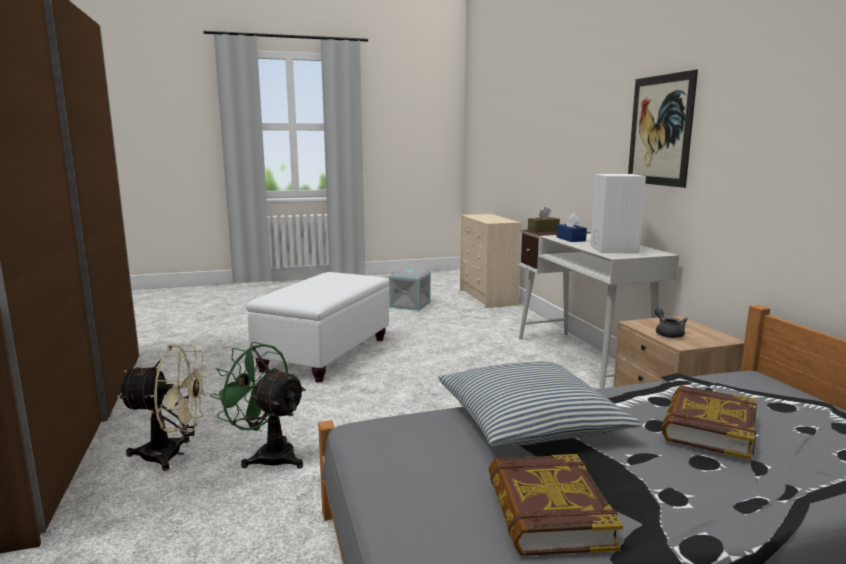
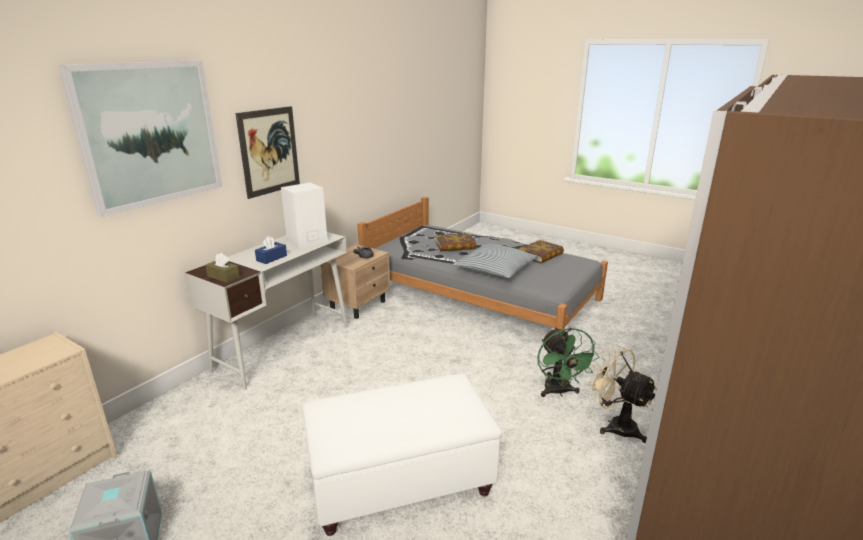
camera: 130 degrees left, 10 degrees up
none -> picture [59,60,222,217]

